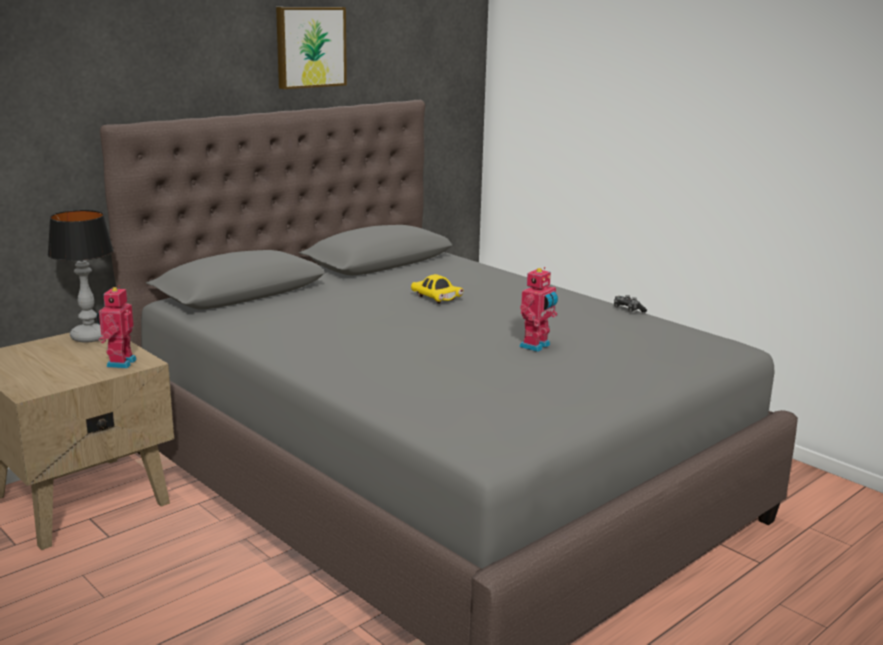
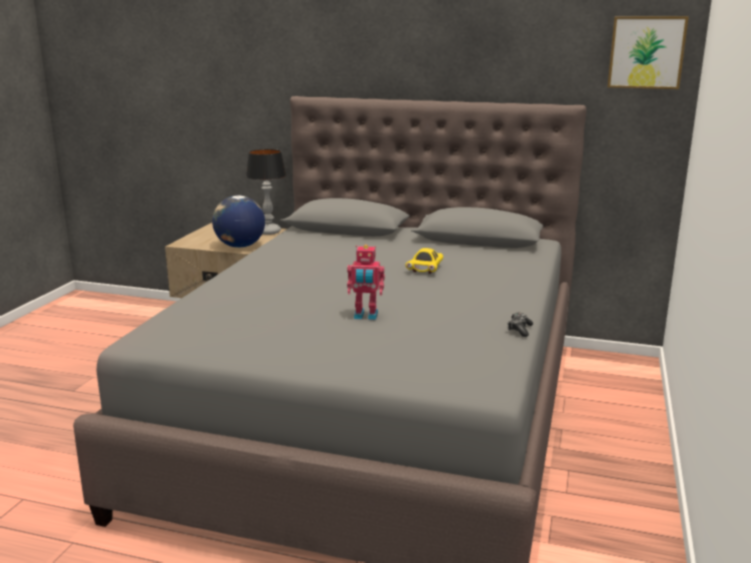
camera: 60 degrees right, 0 degrees up
toy robot [96,285,137,368] -> globe [212,195,265,248]
picture [276,7,347,89] -> picture moved to [608,17,689,89]

